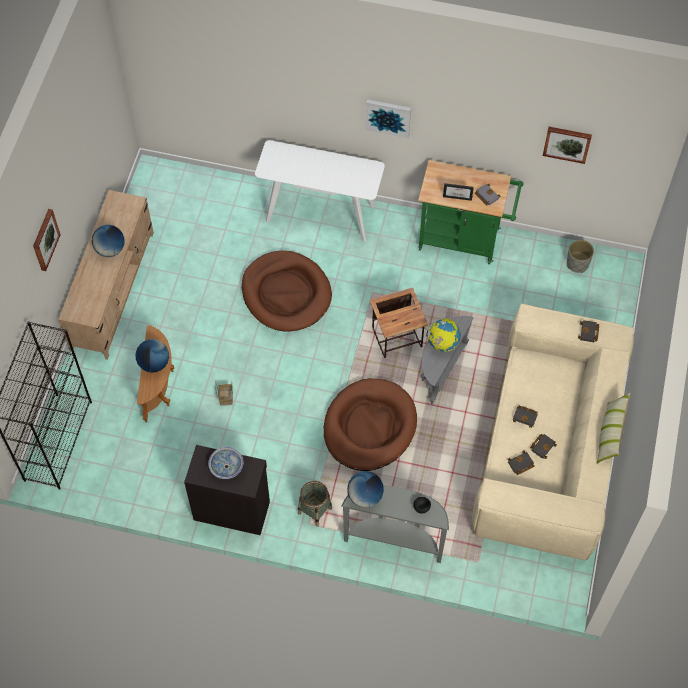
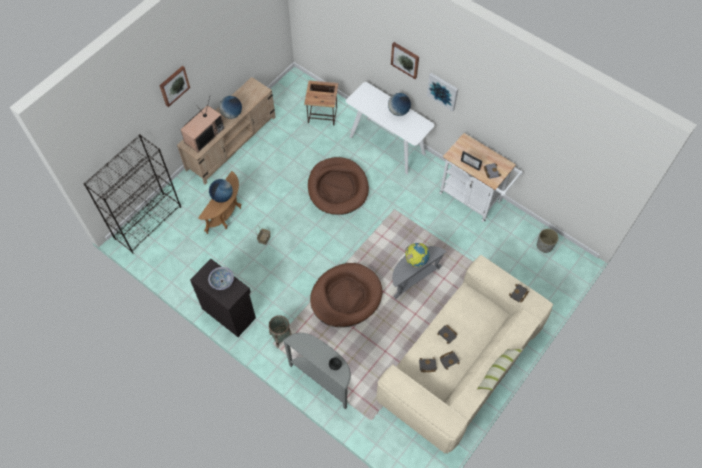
camera: 25 degrees right, 0 degrees up
globe [347,471,384,508] -> globe moved to [388,93,411,116]
side table [370,287,428,358] -> side table moved to [304,80,338,126]
green cart [418,160,524,264] -> white cart [439,133,523,222]
picture [543,127,592,164] -> picture moved to [391,42,419,79]
none -> television [180,97,224,152]

